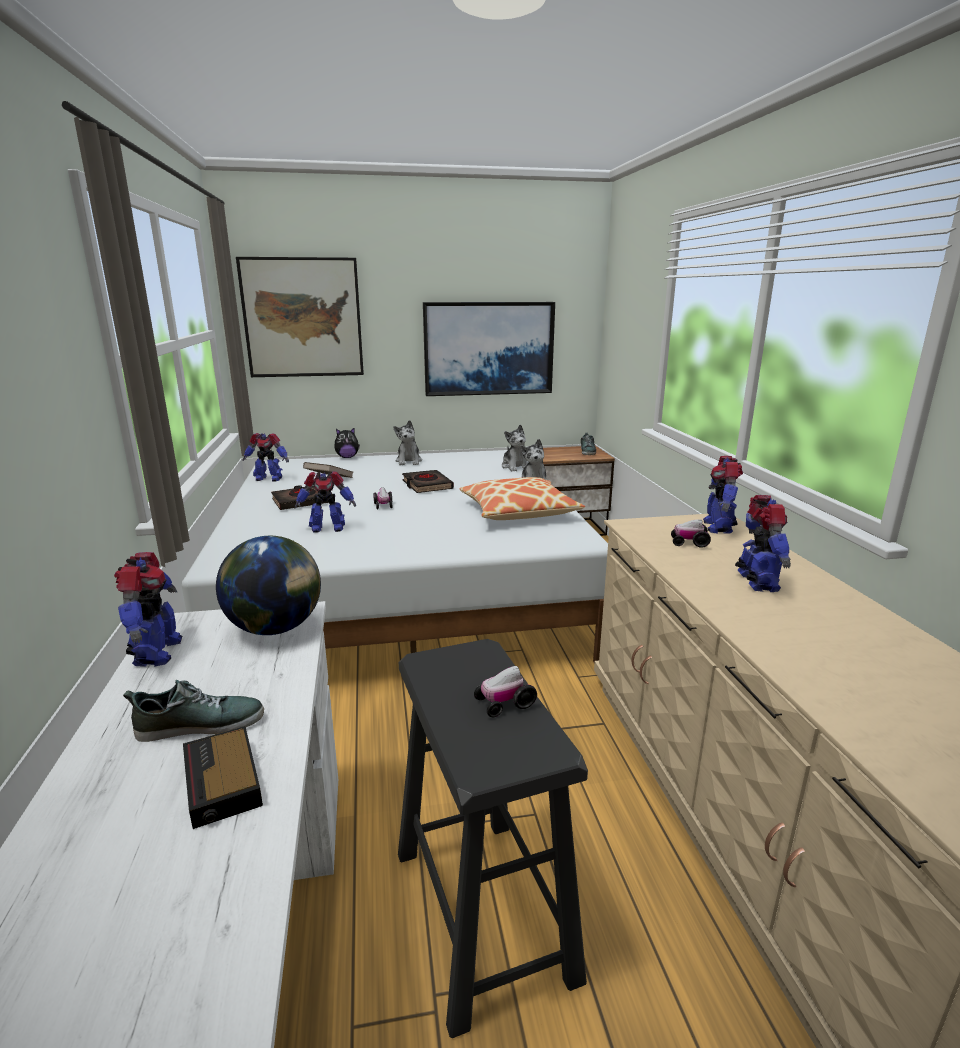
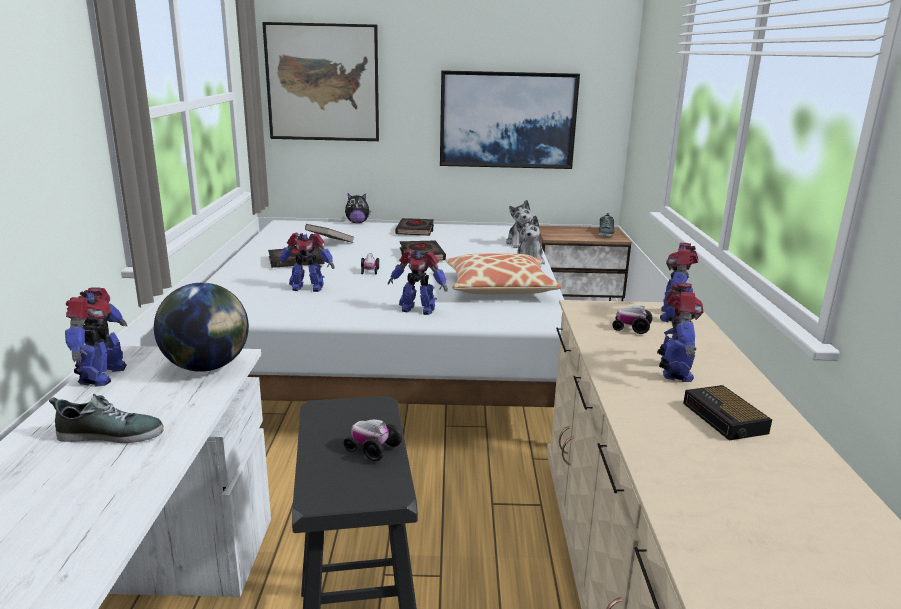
camera: 10 degrees right, 0 degrees up
alarm clock [183,726,263,829] -> alarm clock moved to [683,385,772,440]
toy robot [243,433,289,482] -> toy robot moved to [388,250,448,315]
plush toy [393,420,422,465] -> black book [395,218,434,236]
toy car [474,666,537,717] -> toy car turned 45 degrees clockwise [344,420,402,461]

